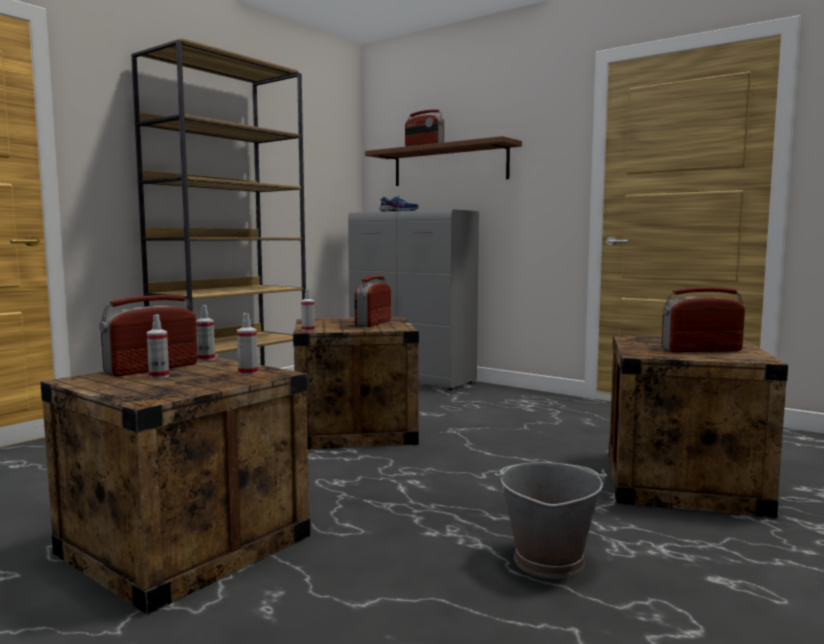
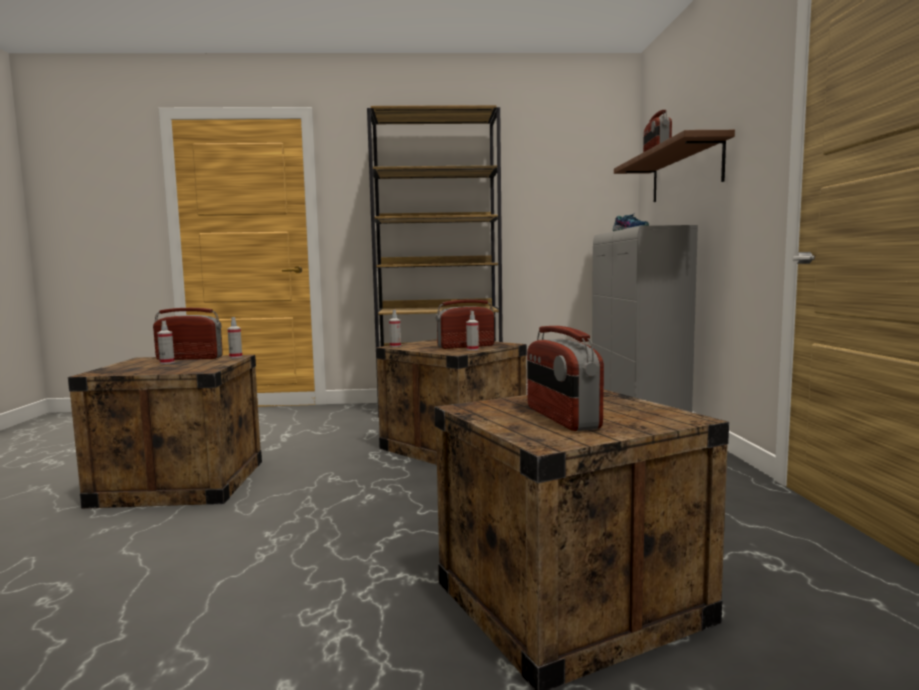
camera: 50 degrees right, 0 degrees up
spray bottle [237,313,258,375] -> spray bottle moved to [466,311,479,351]
grey bucket [494,462,607,578] -> none
radio [662,287,745,352] -> radio turned 150 degrees counterclockwise [527,326,604,431]

